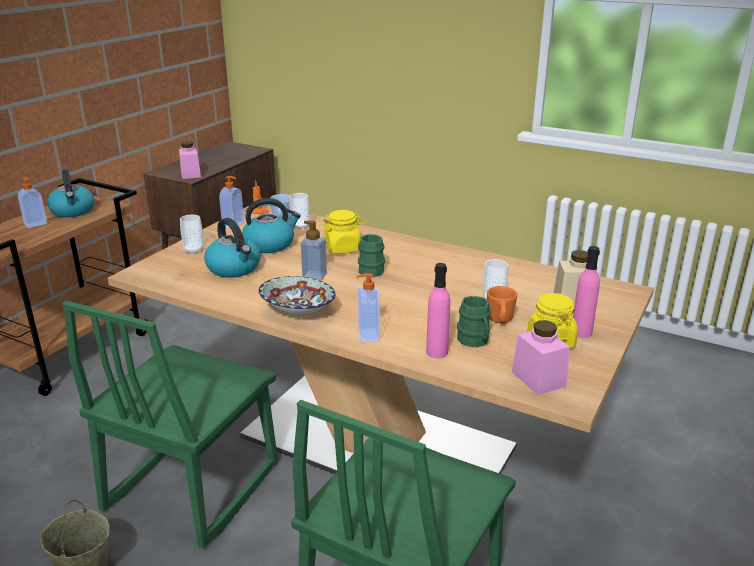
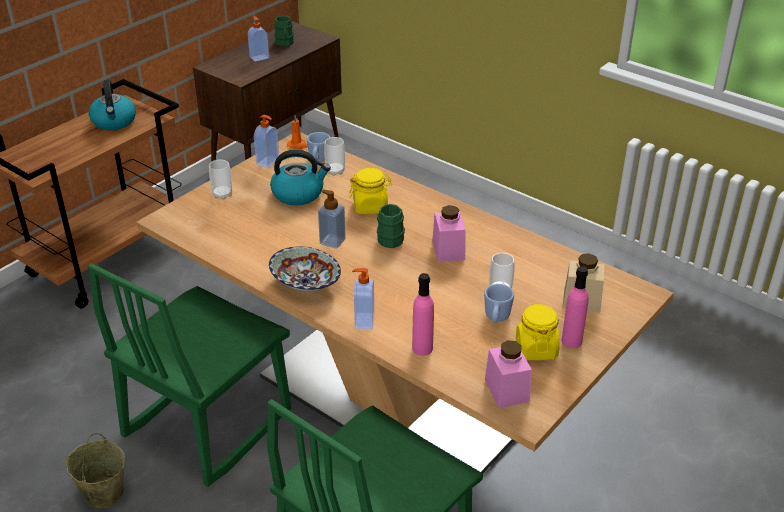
camera: 10 degrees right, 10 degrees up
soap dispenser [18,177,47,228] -> soap dispenser moved to [248,17,269,62]
pink jar [179,141,201,179] -> pink jar moved to [432,205,466,262]
kettle [204,218,261,278] -> none
green mug [457,296,491,347] -> green mug moved to [274,16,294,46]
orange mug [487,286,517,323] -> blue mug [484,284,514,323]

